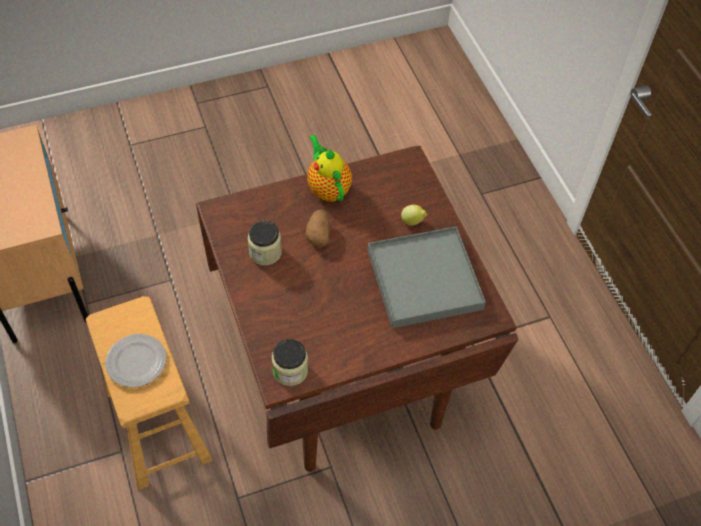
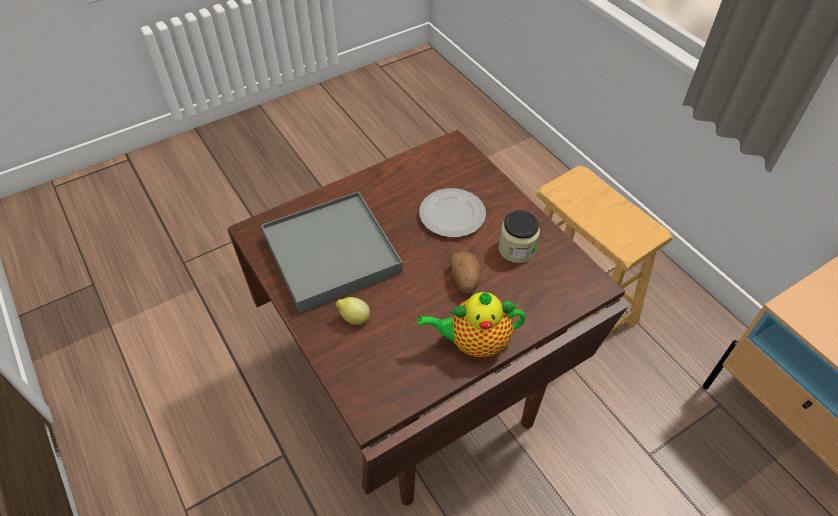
camera: 170 degrees right, 5 degrees down
plate [105,334,166,388] -> plate moved to [419,188,486,237]
jar [272,339,308,386] -> none
teapot [307,135,352,202] -> teapot turned 120 degrees clockwise [417,292,526,358]

